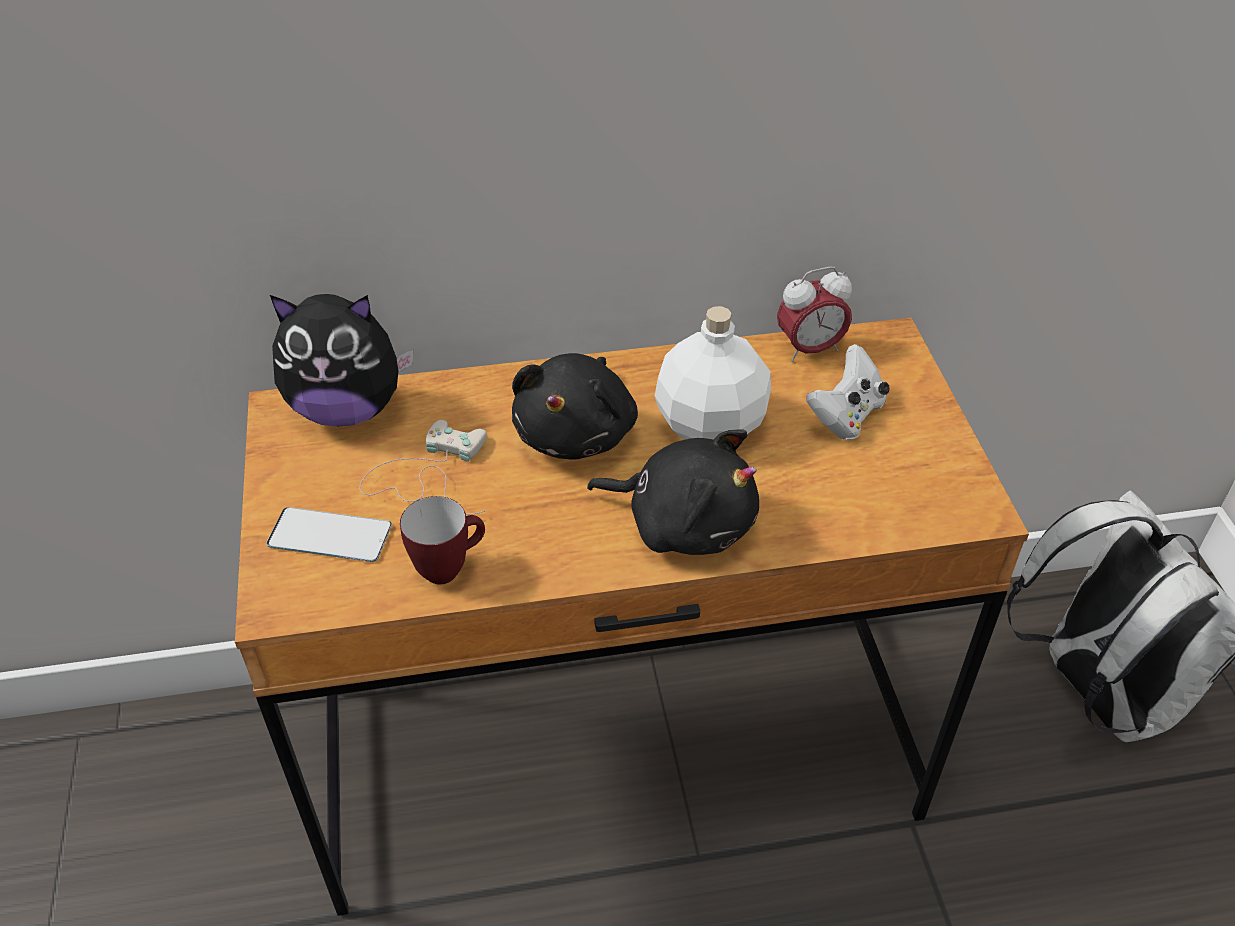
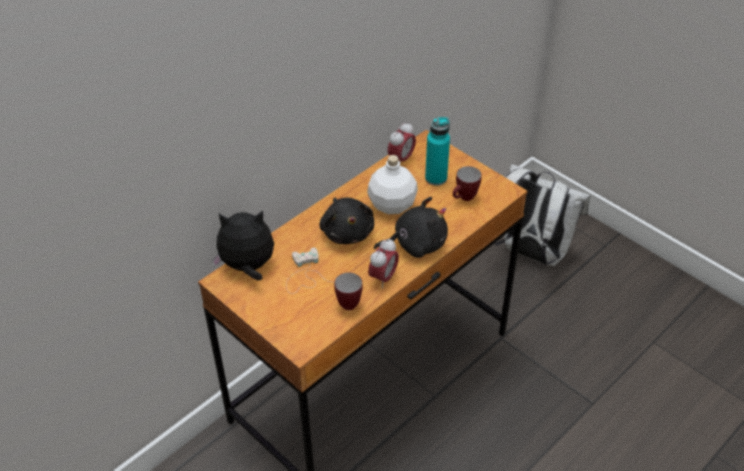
camera: 35 degrees left, 0 degrees up
phone [266,507,392,562] -> none
plush toy [270,294,413,427] -> plush toy turned 150 degrees counterclockwise [212,210,274,280]
white game controller [806,344,890,440] -> turquoise bottle [425,117,450,186]
none -> alarm clock [368,238,399,288]
none -> mug [453,166,482,201]

